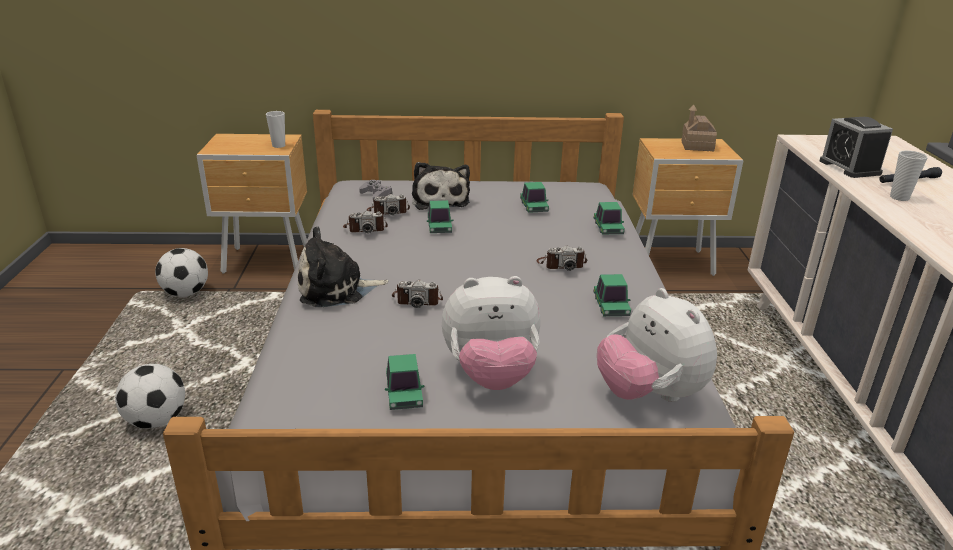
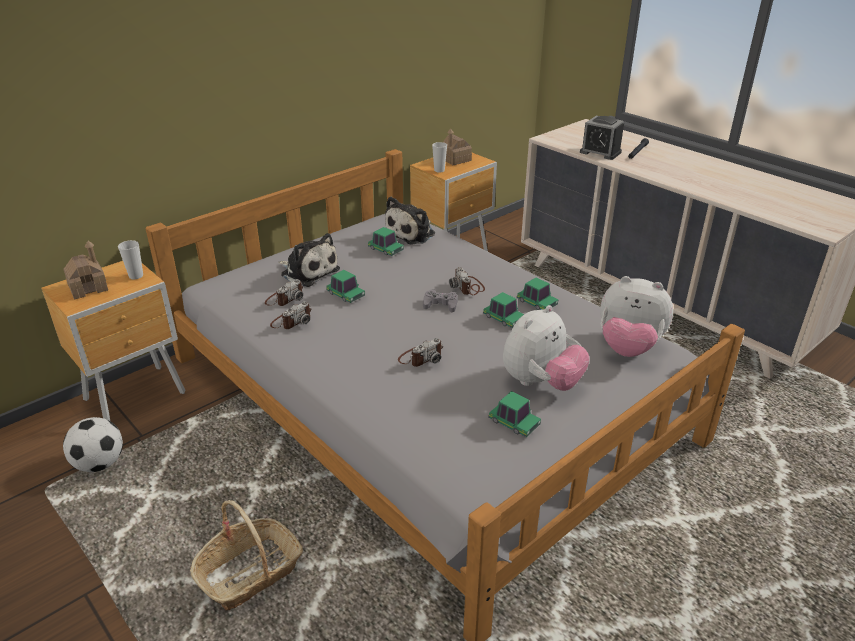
camera: 40 degrees left, 5 degrees up
football [115,364,185,429] -> basket [190,500,303,610]
plush toy [298,226,389,307] -> plush toy moved to [385,197,435,245]
grey game controller [359,180,393,202] -> grey game controller moved to [423,289,458,312]
camera [536,245,587,271] -> camera turned 120 degrees clockwise [449,267,485,295]
toy car [594,202,625,234] -> toy car moved to [483,292,524,328]
cup [890,150,928,201] -> cup moved to [432,142,447,173]
none -> toy house [63,241,108,299]

